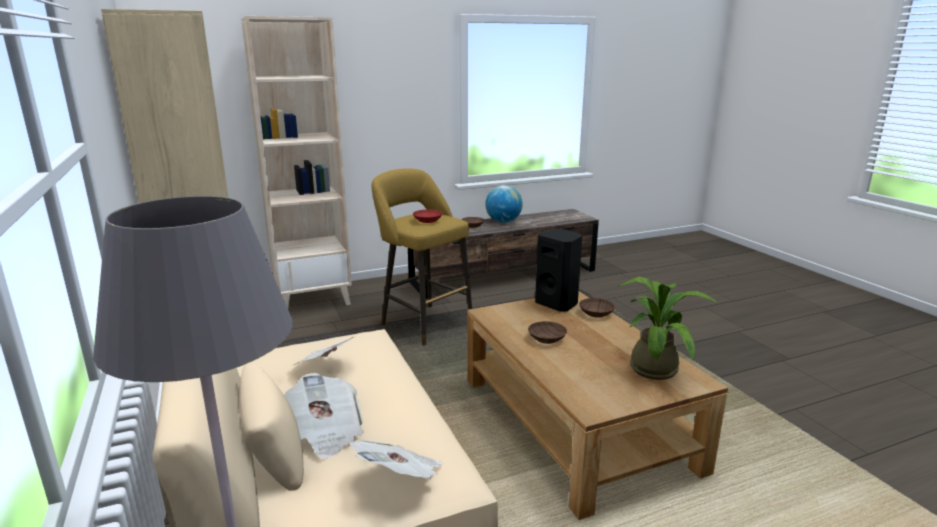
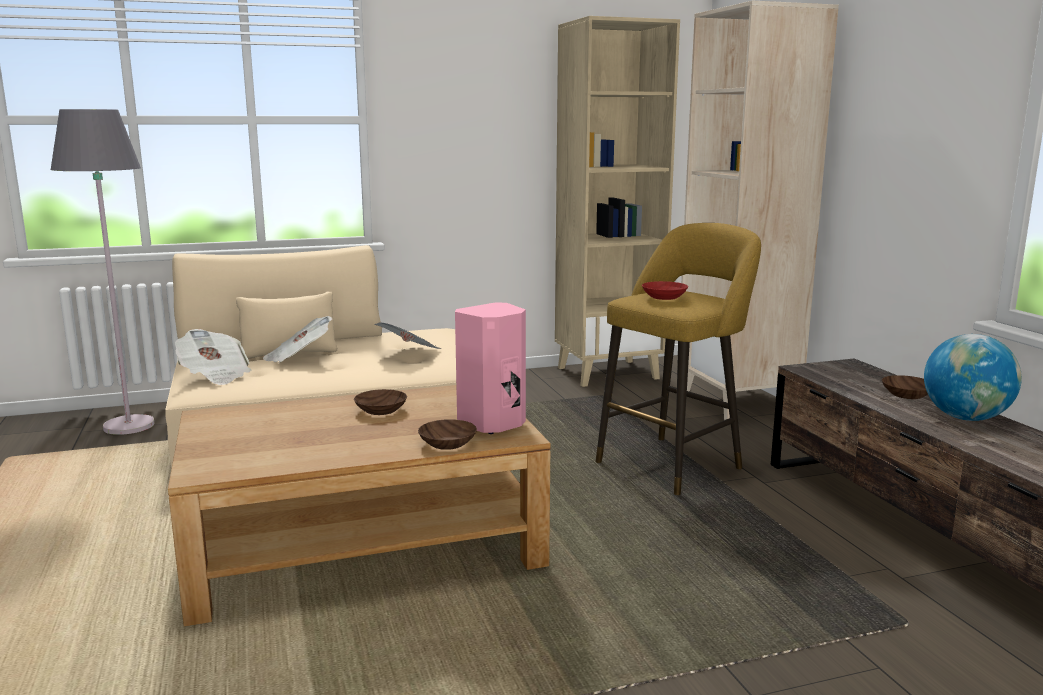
camera: 95 degrees right, 5 degrees down
black speaker [535,229,582,312] -> pink speaker [455,302,526,434]
potted plant [619,277,718,380] -> none

